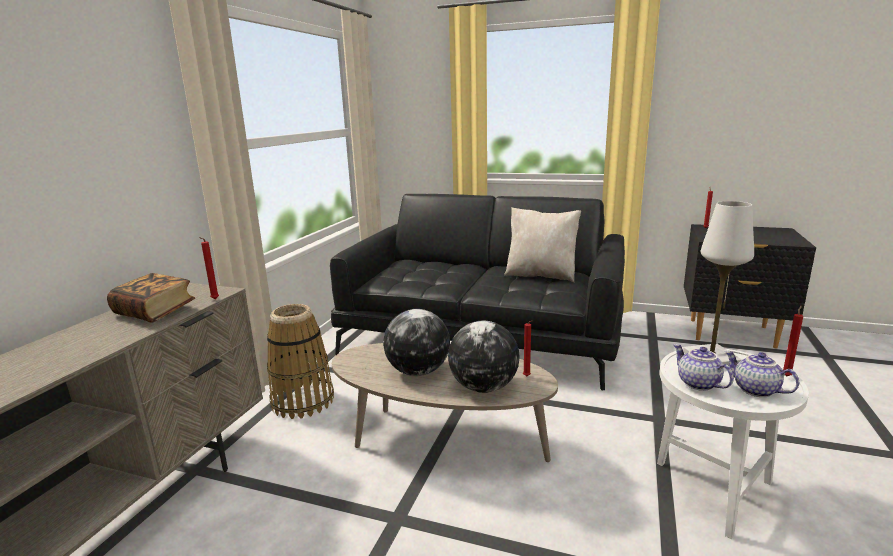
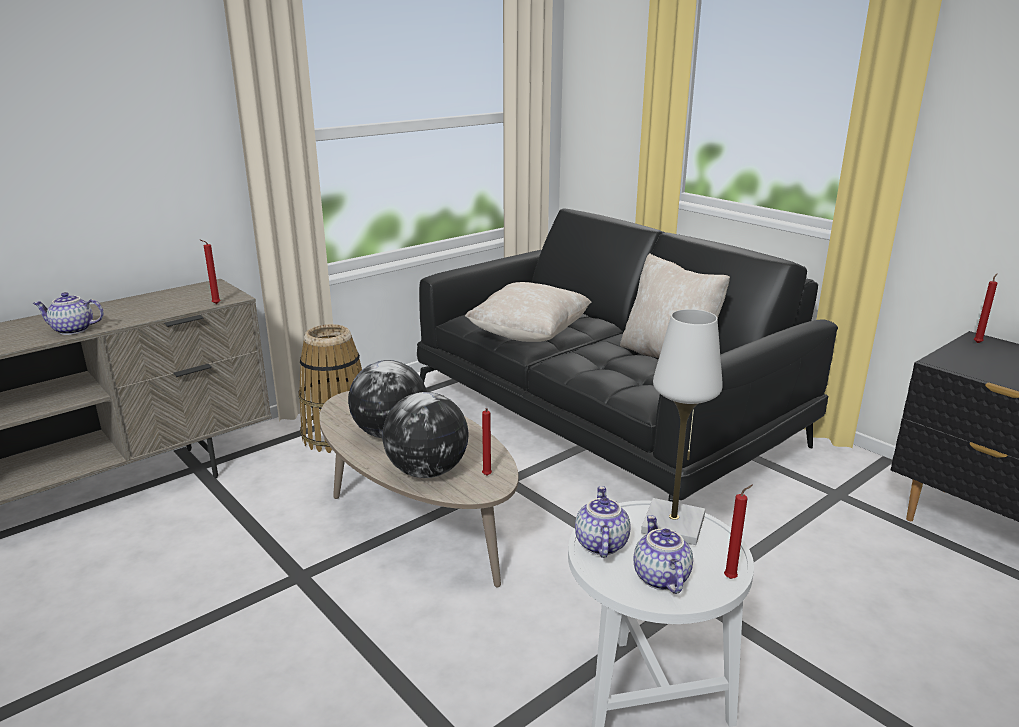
camera: 30 degrees right, 5 degrees up
book [107,273,195,323] -> none
none -> teapot [33,292,104,335]
none -> beige pillow [465,282,592,342]

